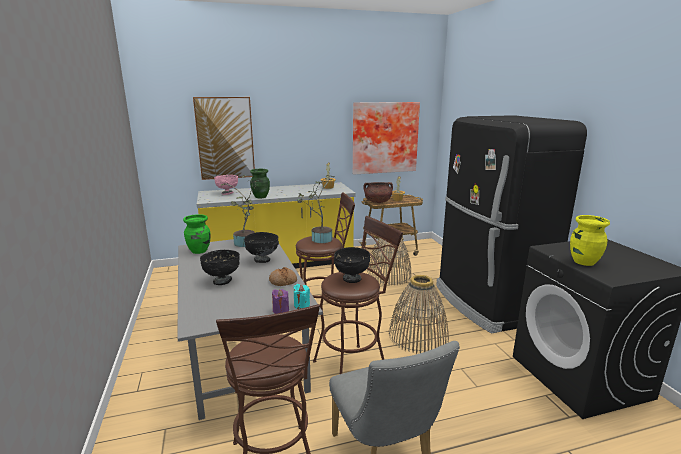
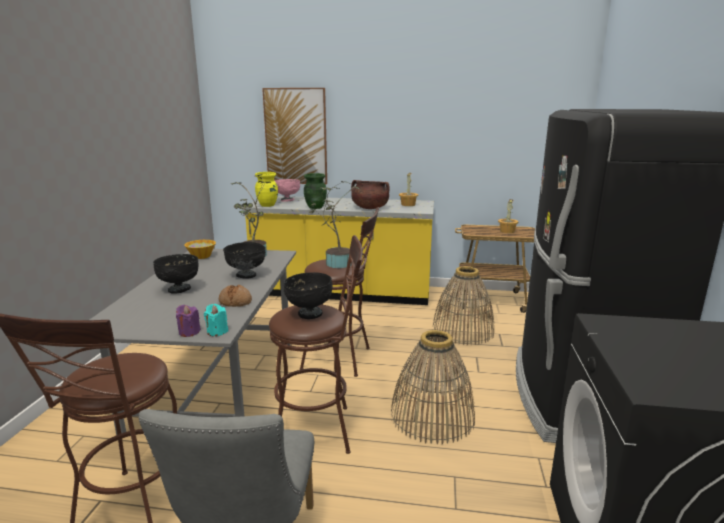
camera: 25 degrees right, 0 degrees up
green vase [183,214,210,254] -> bowl [184,240,216,259]
picture [353,102,420,175] -> none
brown cooking pot [363,182,393,203] -> brown cooking pot moved to [351,180,390,209]
yellow vase [570,215,610,266] -> yellow vase moved to [255,172,278,207]

